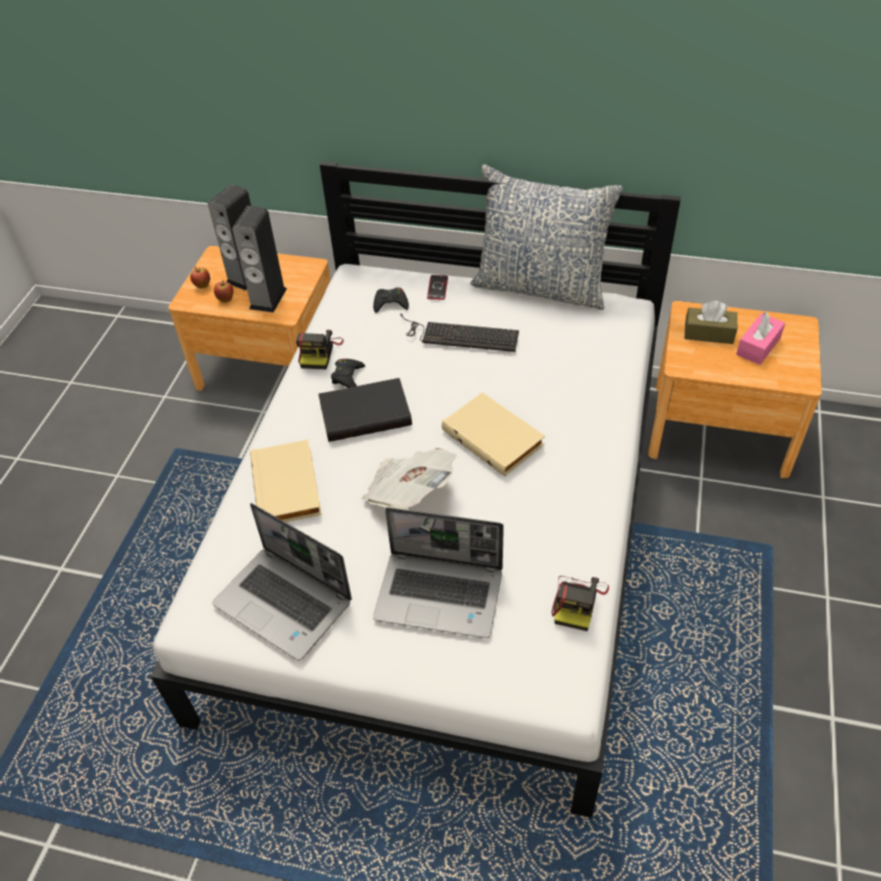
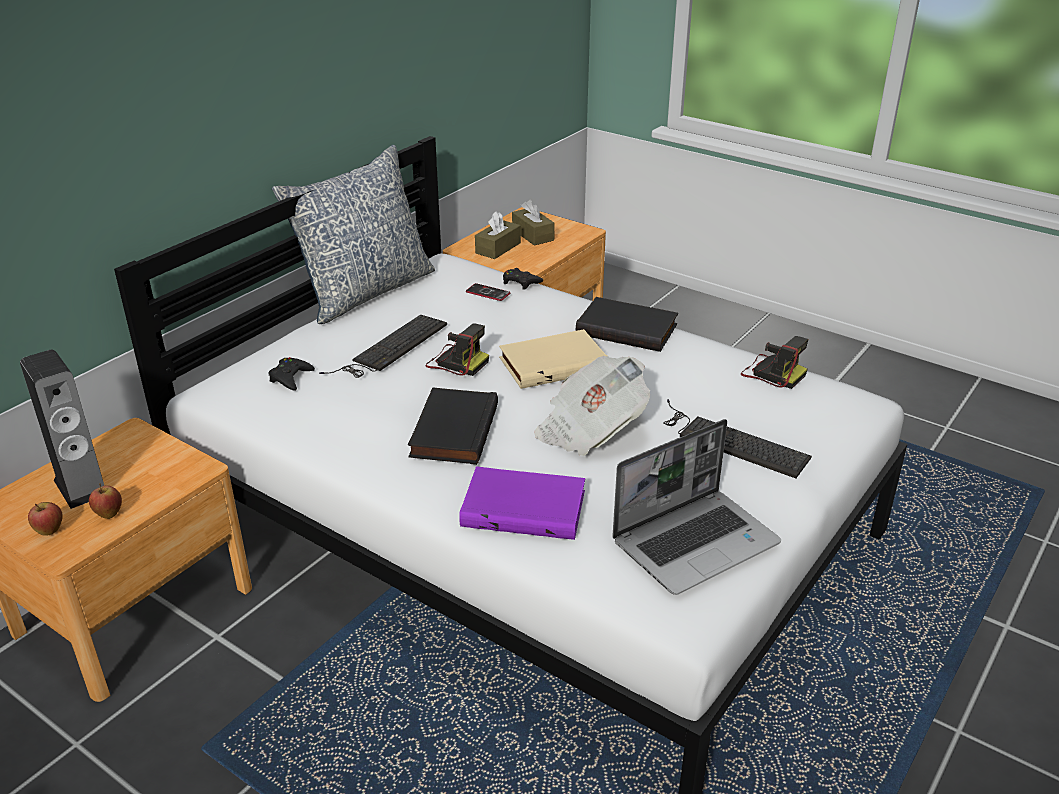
camera: 70 degrees left, 15 degrees down
speaker [232,206,287,313] -> none
beige book [250,440,322,522] -> purple book [459,466,585,540]
camera [296,330,344,369] -> camera moved to [426,323,489,376]
black game controller [331,359,365,388] -> black game controller moved to [503,268,543,290]
laptop [373,507,504,638] -> keyboard [663,399,812,478]
phone [427,275,448,300] -> phone moved to [466,283,510,301]
pink tissue box [736,312,785,365] -> brown tissue box [512,199,555,246]
none -> black book [576,297,678,352]

